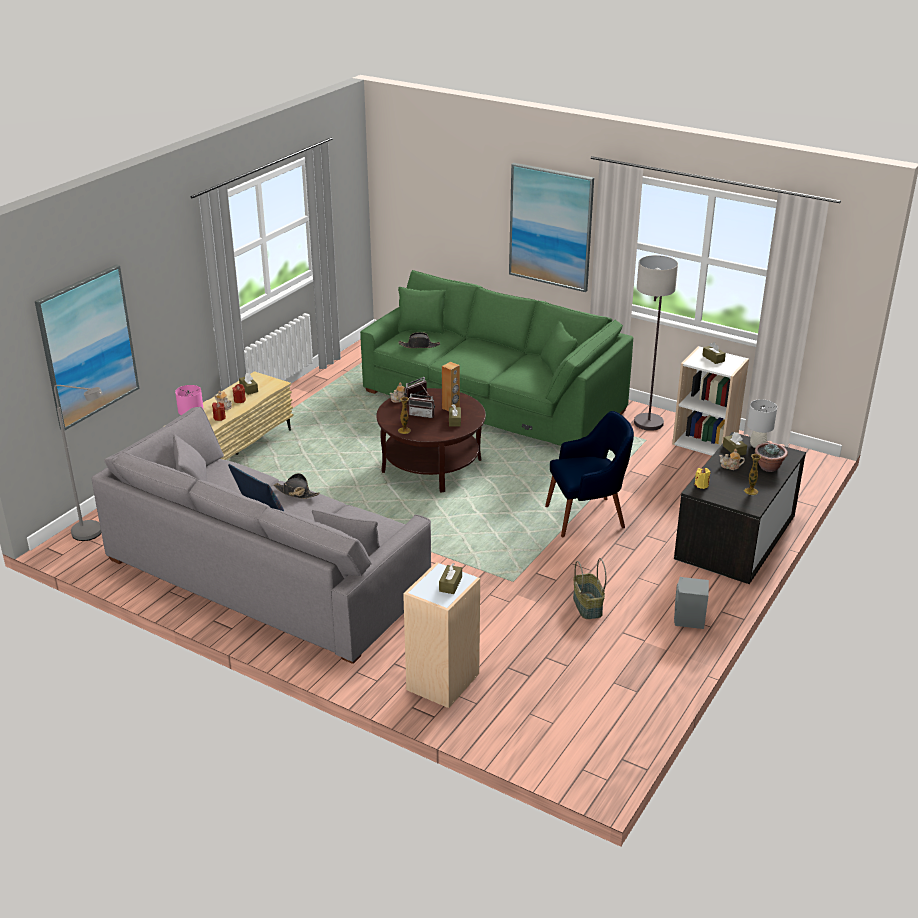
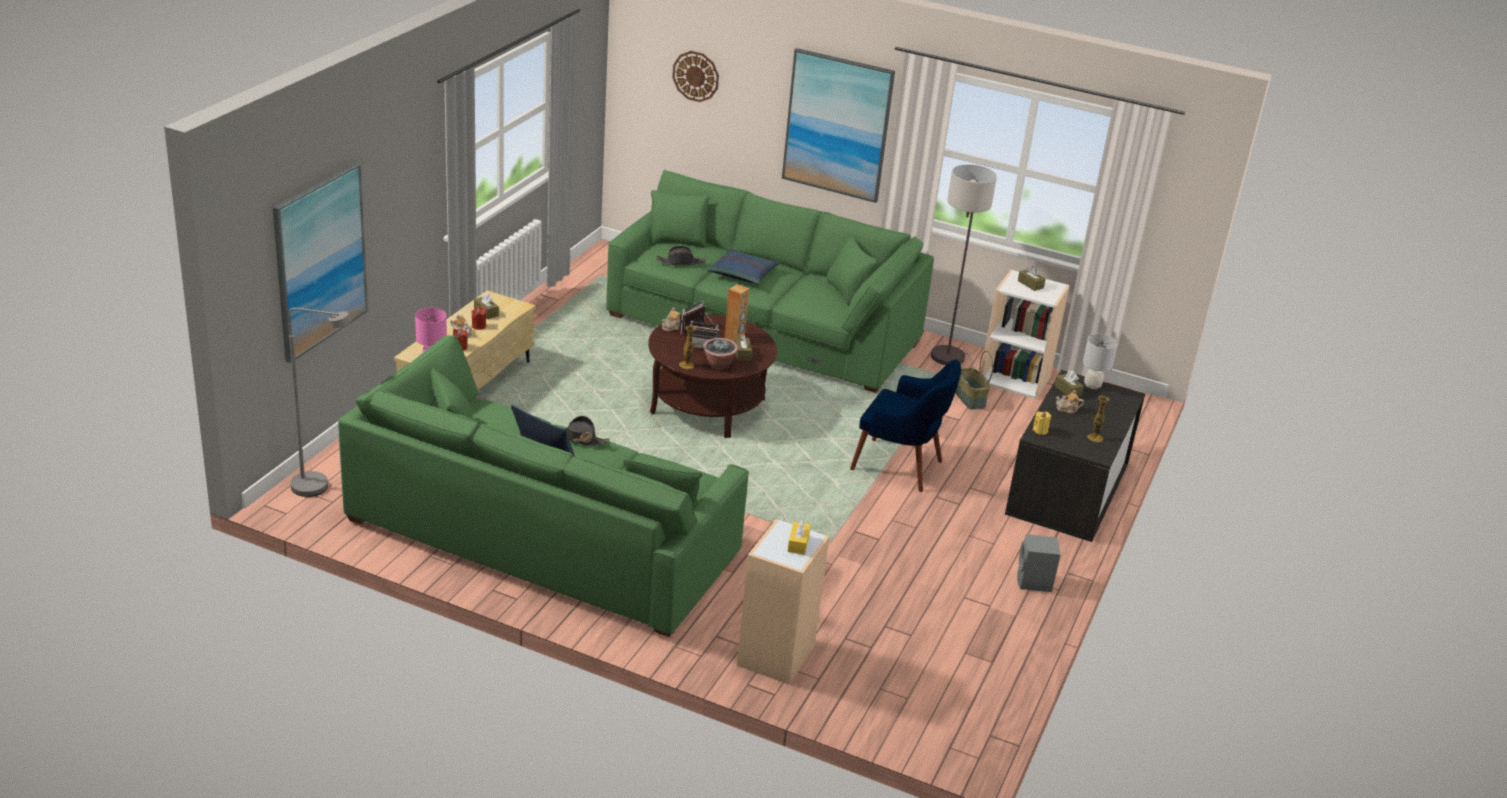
camera: 10 degrees left, 0 degrees up
grey sofa [92,407,431,664] -> green sofa [338,335,749,637]
brown tissue box [439,563,462,594] -> yellow tissue box [788,520,811,555]
blue armchair [545,411,634,537] -> blue armchair turned 45 degrees clockwise [850,359,961,492]
basket [573,558,606,619] -> basket moved to [955,351,994,409]
potted plant [755,443,788,472] -> potted plant moved to [703,338,738,370]
none -> wall clock [672,51,719,102]
none -> blue pillow [707,248,780,285]

